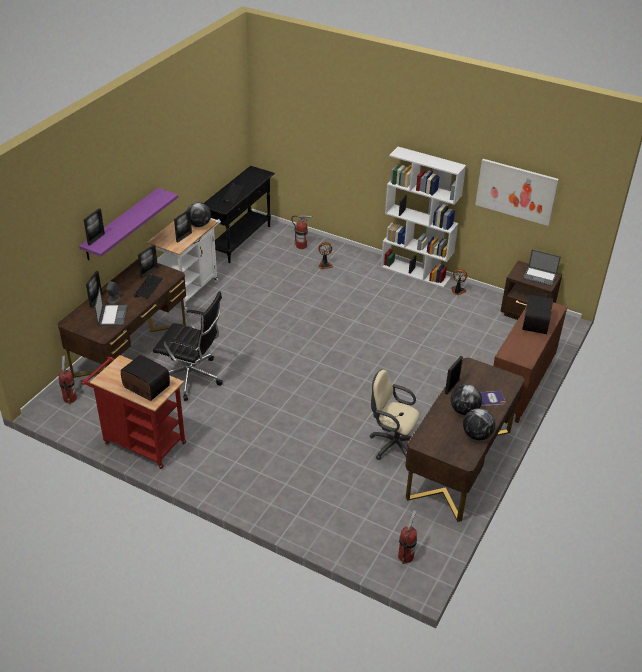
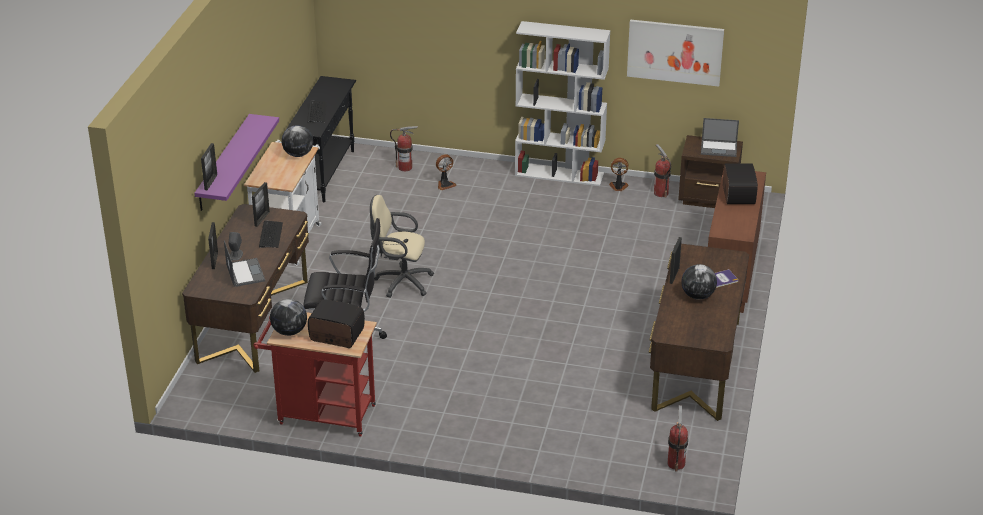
camera: 15 degrees left, 5 degrees down
fire extinguisher [59,356,77,405] -> fire extinguisher moved to [654,144,671,198]
picture frame [174,209,192,243] -> none
beige office chair [370,370,419,460] -> beige office chair moved to [370,195,434,298]
globe [463,408,495,440] -> globe moved to [270,299,307,336]

